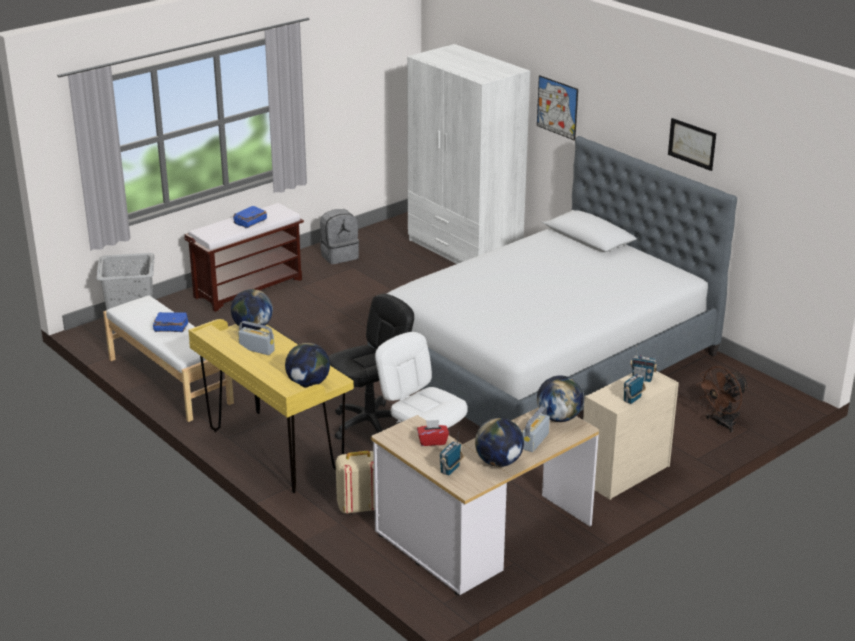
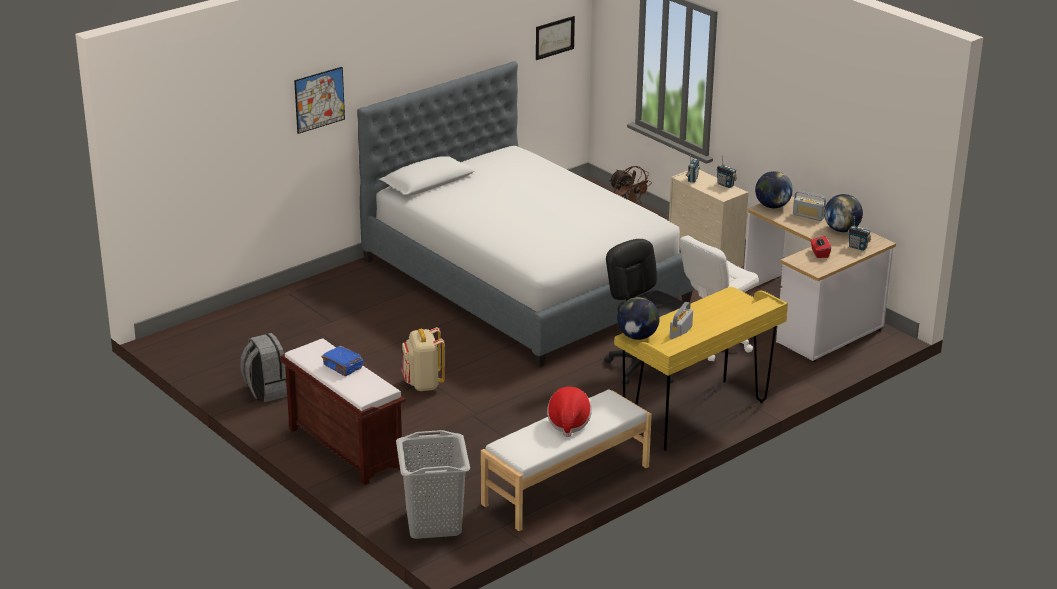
camera: 90 degrees left, 0 degrees up
blue book [153,312,188,332] -> hat [547,387,592,437]
globe [285,343,330,387] -> none
beige backpack [335,451,375,514] -> beige backpack moved to [402,327,445,391]
white wardrobe [407,44,530,264] -> none
picture [668,118,716,171] -> picture moved to [536,16,575,60]

